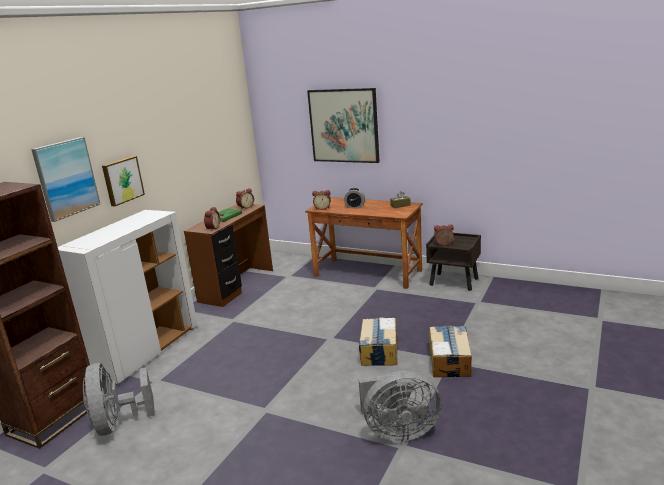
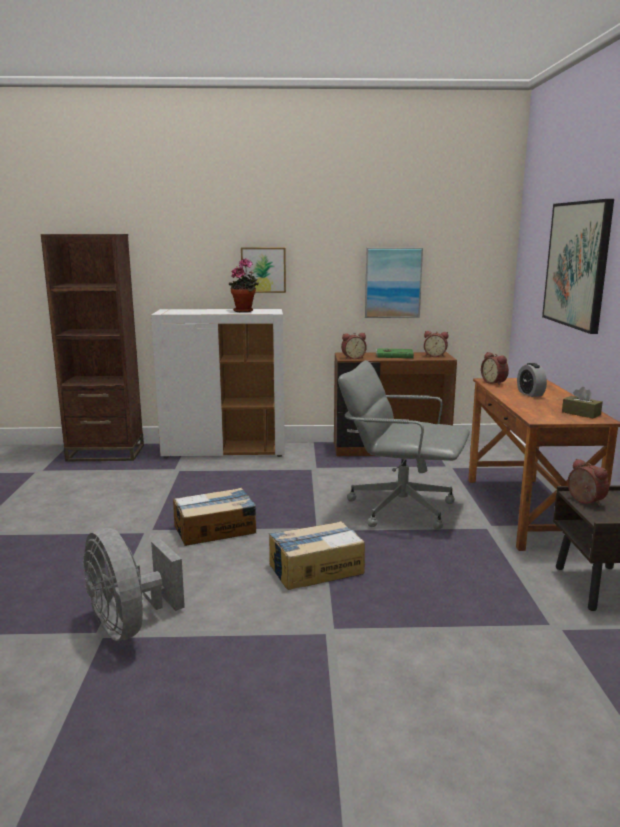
camera: 60 degrees right, 5 degrees down
picture [31,137,100,222] -> picture moved to [365,248,423,318]
grey fan [83,363,155,436] -> none
cardboard box [429,326,472,377] -> cardboard box moved to [173,487,256,546]
none -> potted plant [229,258,259,312]
none -> grey office chair [338,360,470,530]

